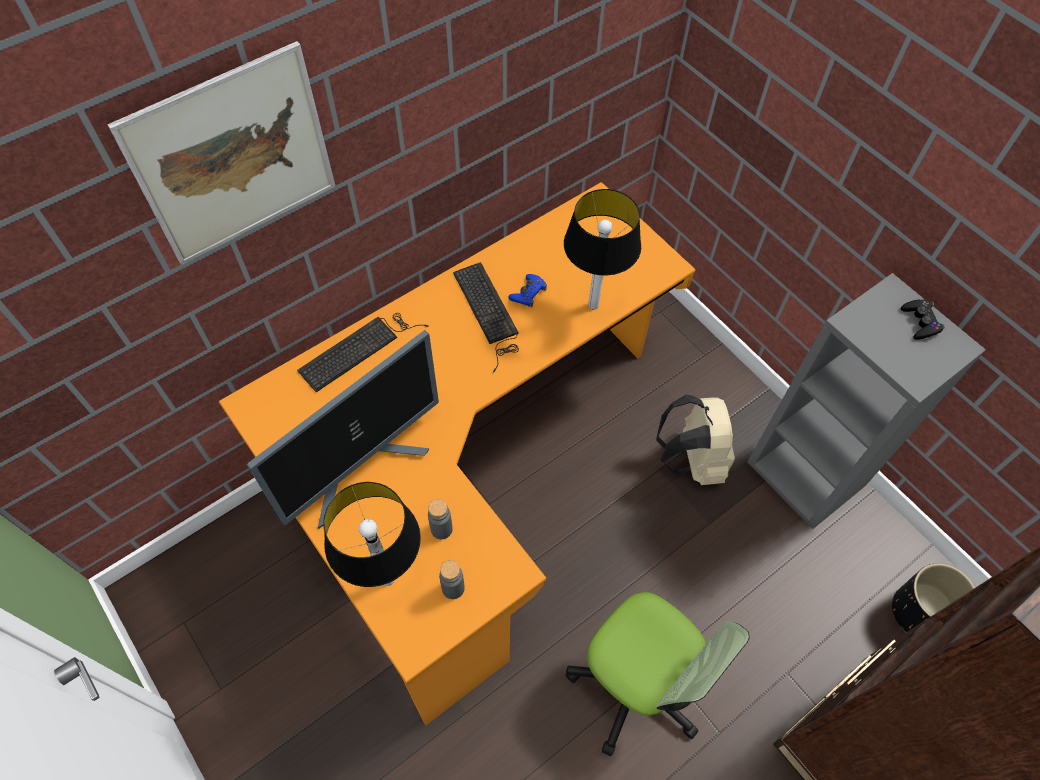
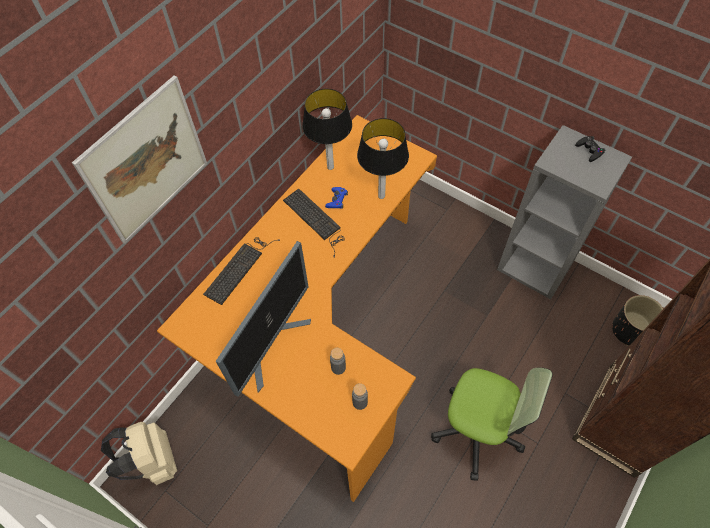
camera: 15 degrees left, 0 degrees up
table lamp [323,482,421,587] -> table lamp moved to [302,89,352,170]
beige backpack [656,395,735,485] -> beige backpack moved to [101,422,177,485]

